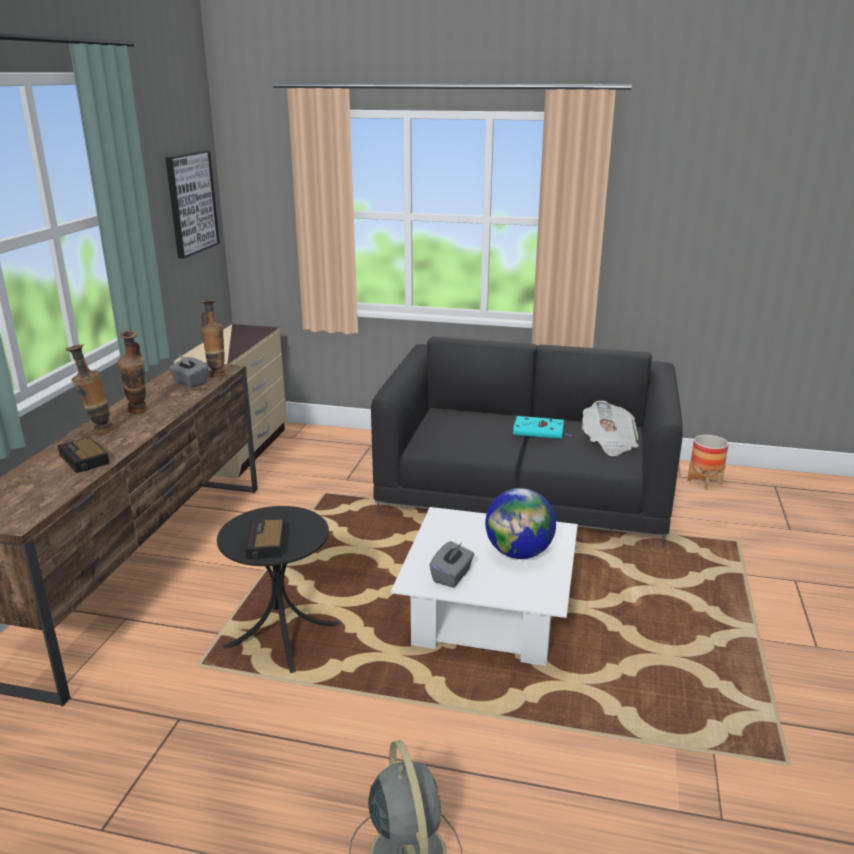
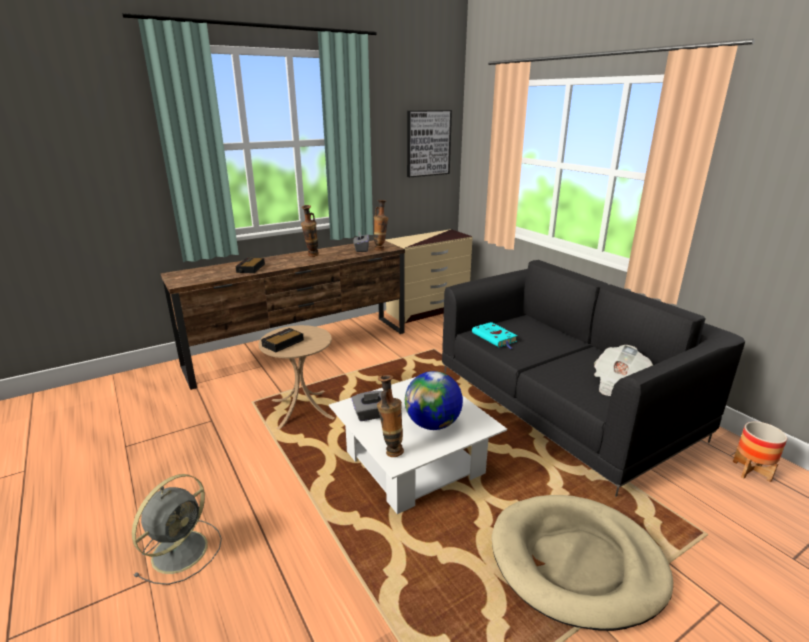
camera: 45 degrees right, 0 degrees up
vase [66,344,115,435] -> vase moved to [377,375,404,457]
black side table [217,506,340,673] -> beige side table [259,325,335,430]
turquoise book [513,416,571,439] -> turquoise book moved to [472,322,518,349]
none -> beige dog bed [492,495,673,631]

